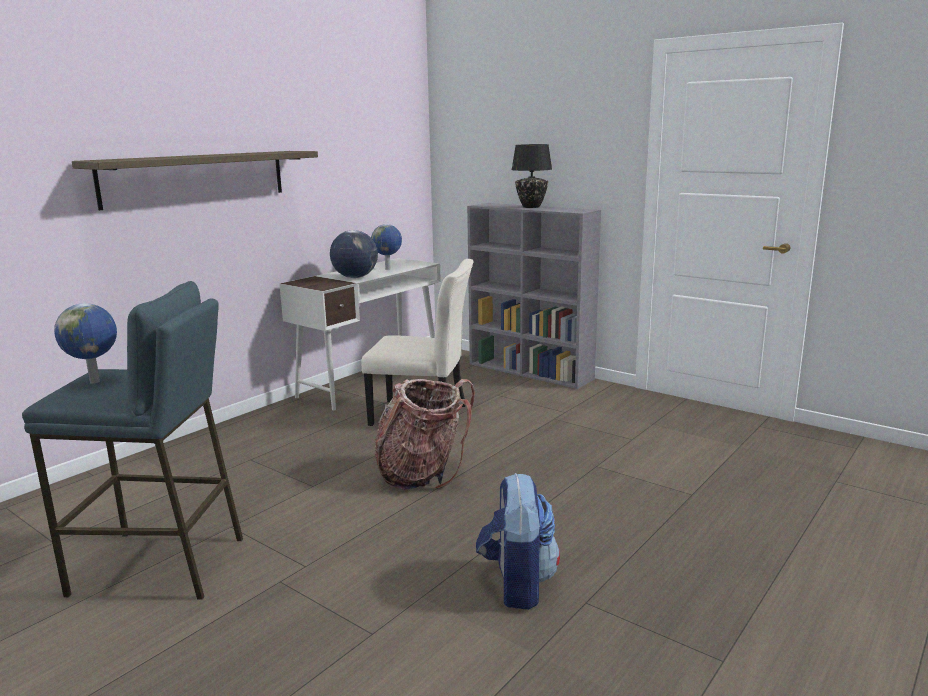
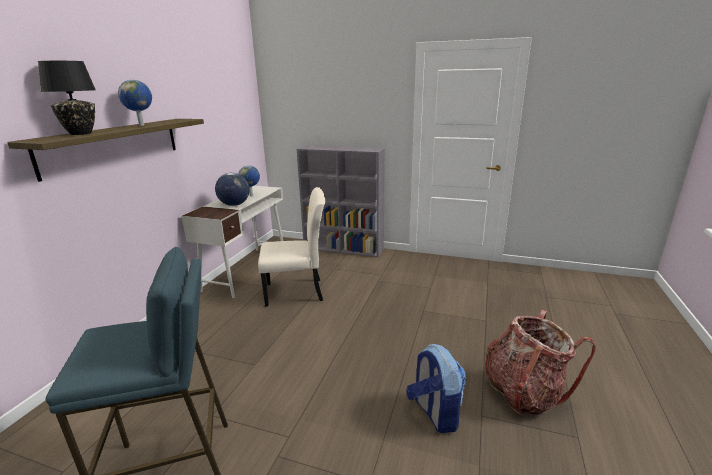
camera: 20 degrees left, 5 degrees up
globe [54,303,117,384] -> globe moved to [118,80,152,126]
backpack [375,379,475,490] -> backpack moved to [485,310,596,415]
black table lamp [511,144,552,208] -> black table lamp moved to [38,61,96,135]

